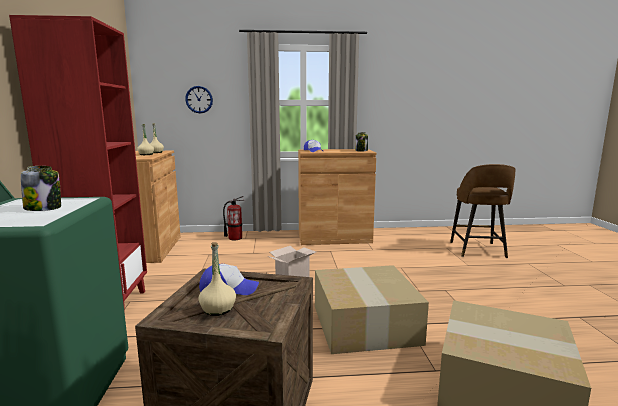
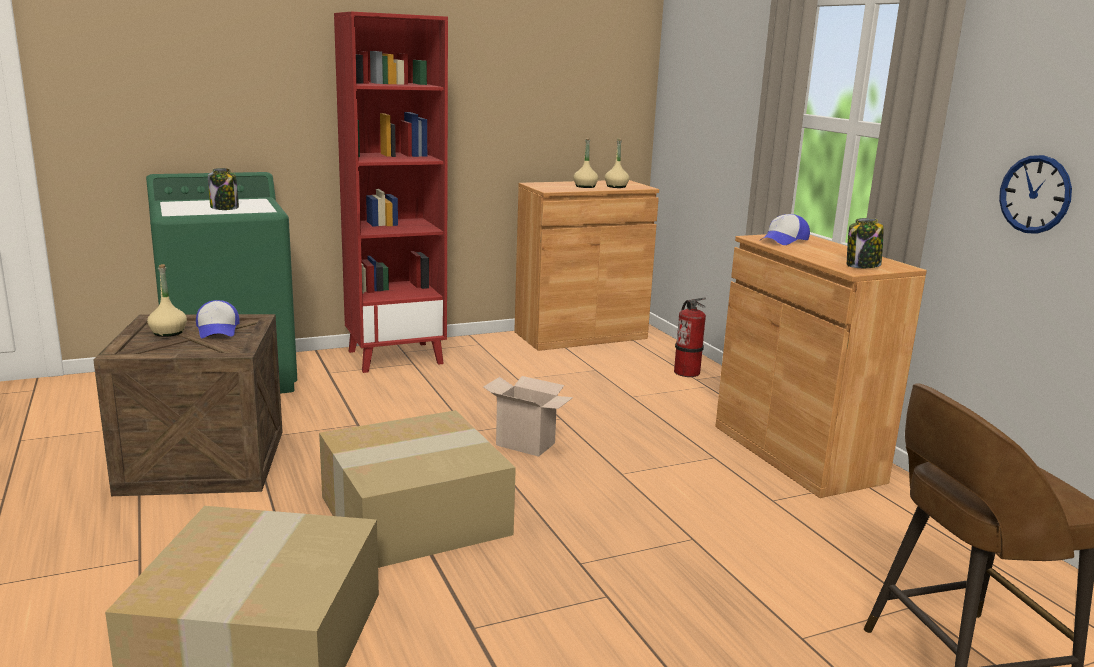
camera: 70 degrees right, 5 degrees up
wall clock [185,86,213,113] -> wall clock moved to [999,155,1072,234]

